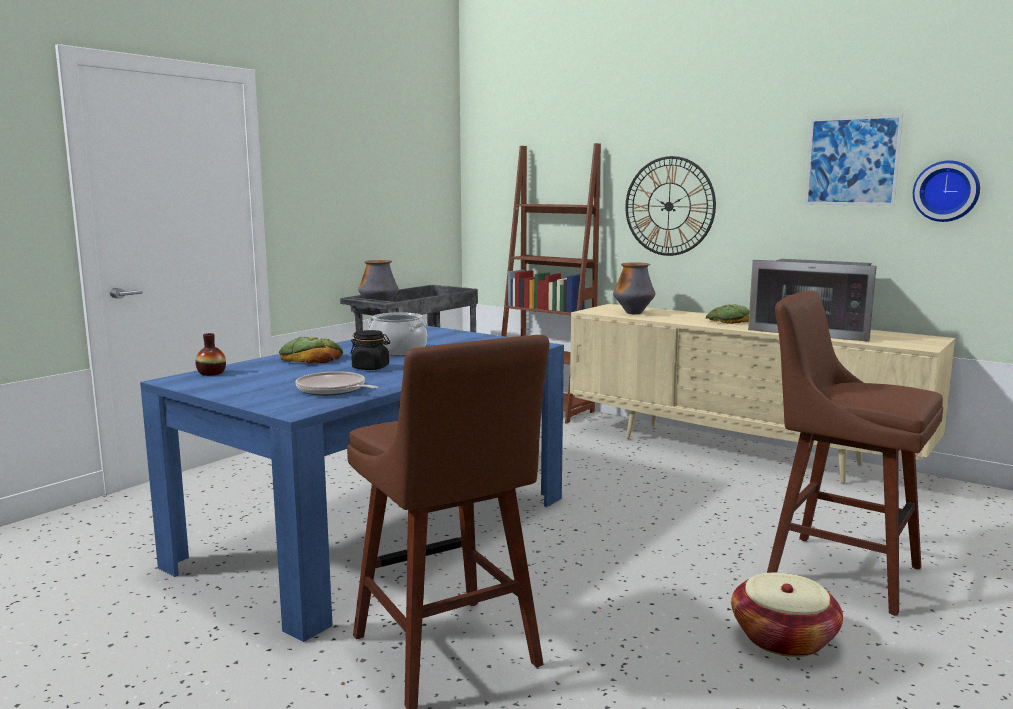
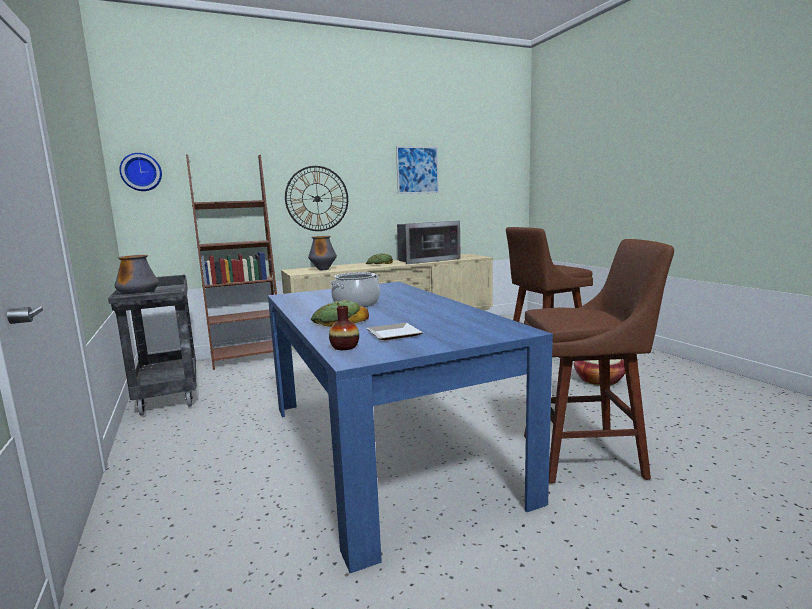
camera: 60 degrees left, 0 degrees up
frying pan [295,371,379,396] -> none
black jar [351,330,390,370] -> none
wall clock [913,160,980,222] -> wall clock moved to [120,153,162,191]
none -> plate [367,323,423,340]

